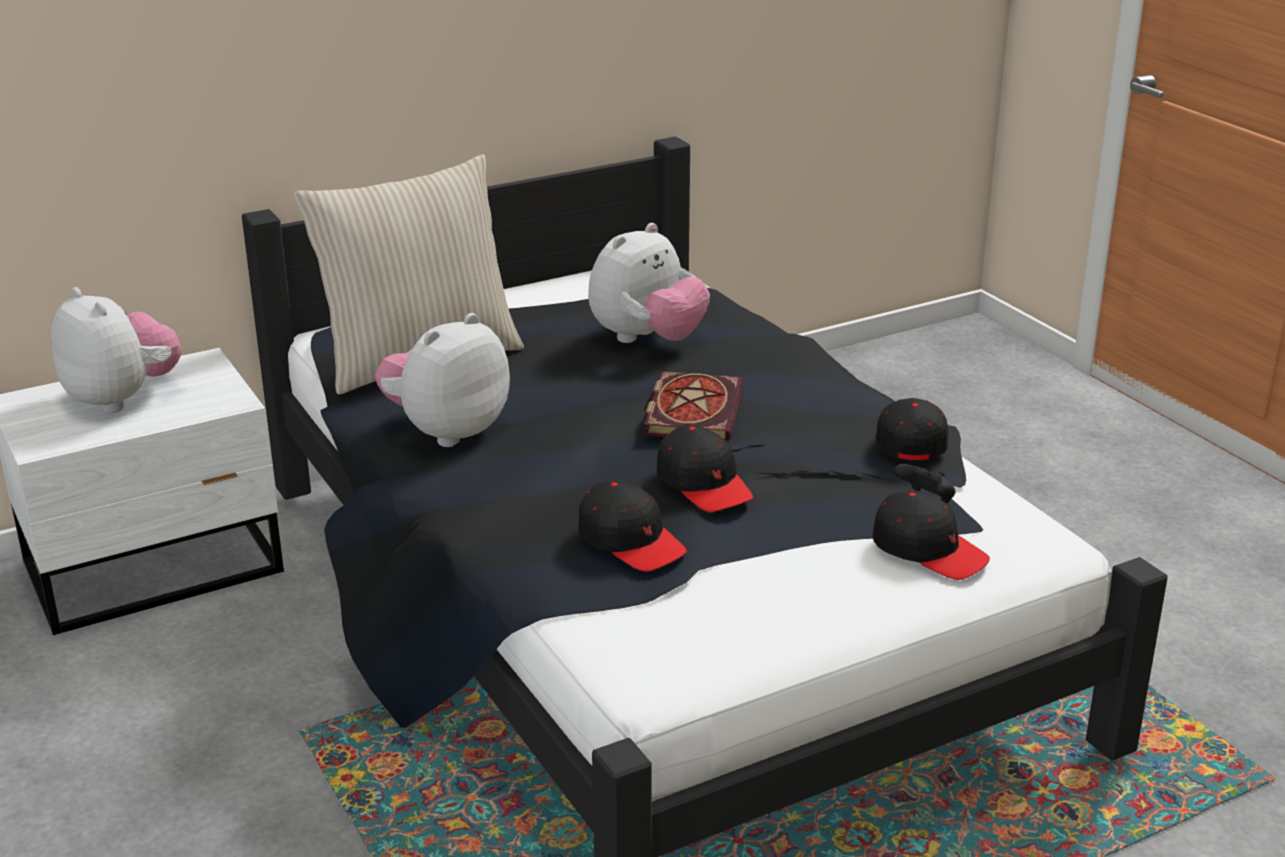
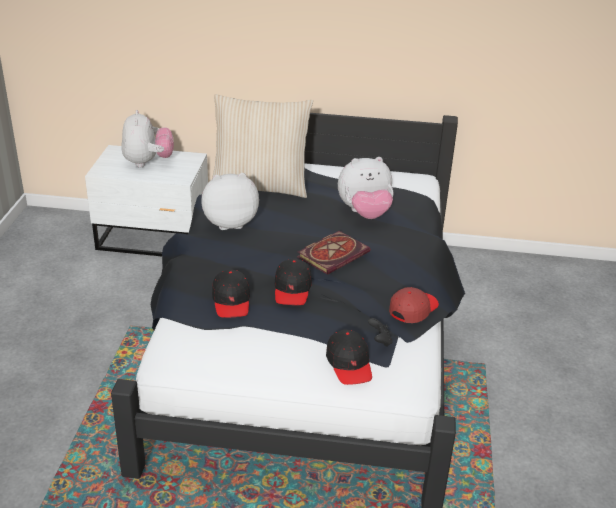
camera: 35 degrees right, 5 degrees up
black cap [876,398,948,460] -> red cap [389,287,439,323]

